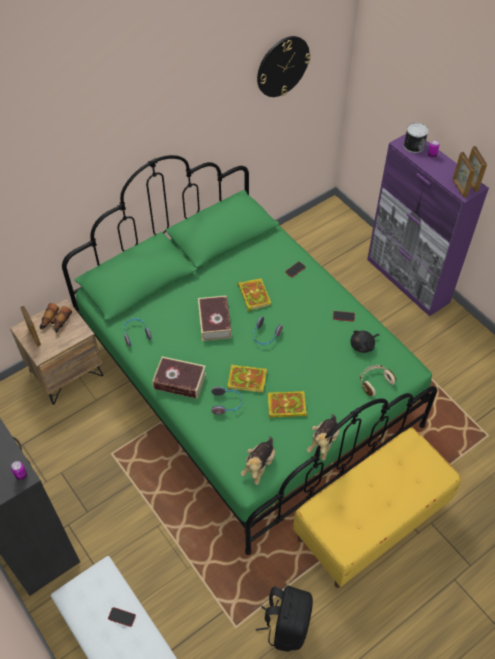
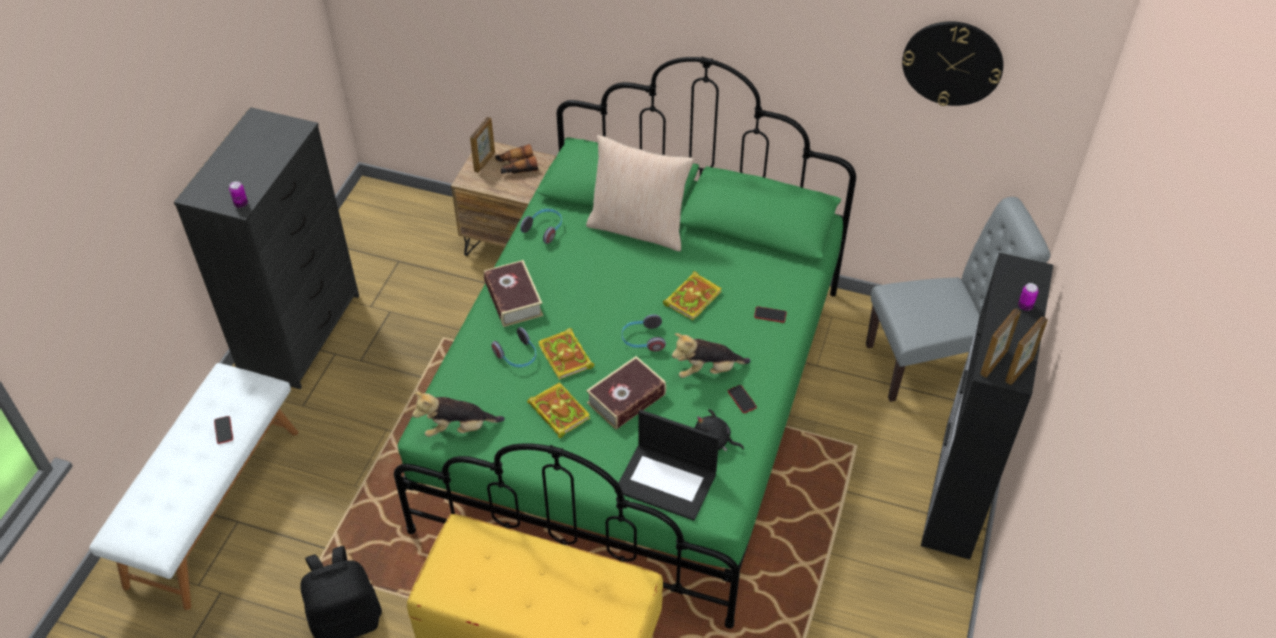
camera: 55 degrees right, 5 degrees down
book [198,295,232,341] -> book moved to [586,356,666,430]
plush toy [307,414,340,461] -> plush toy moved to [672,333,751,378]
beige headphones [360,364,396,396] -> laptop [615,410,719,521]
purple cabinet [367,134,489,316] -> black cabinet [921,253,1053,560]
can [404,123,428,153] -> none
none -> beige pillow [586,135,694,251]
none -> grey chair [866,197,1050,402]

